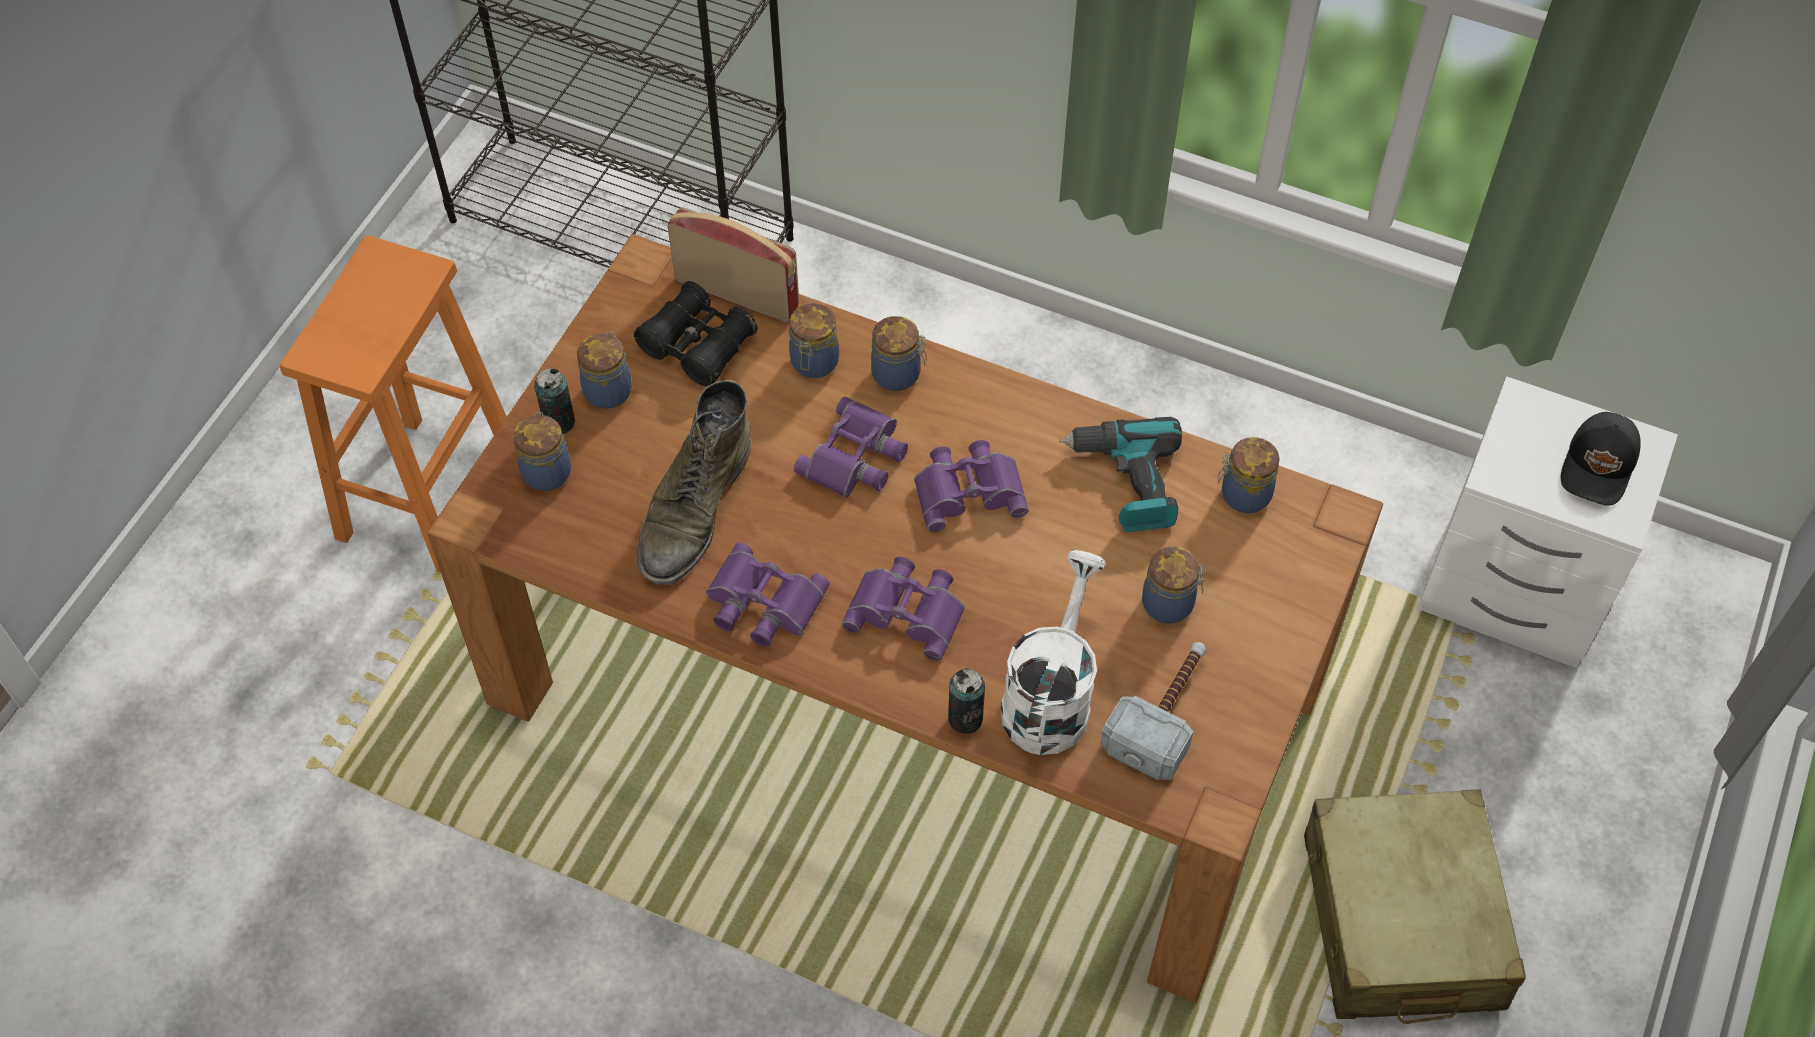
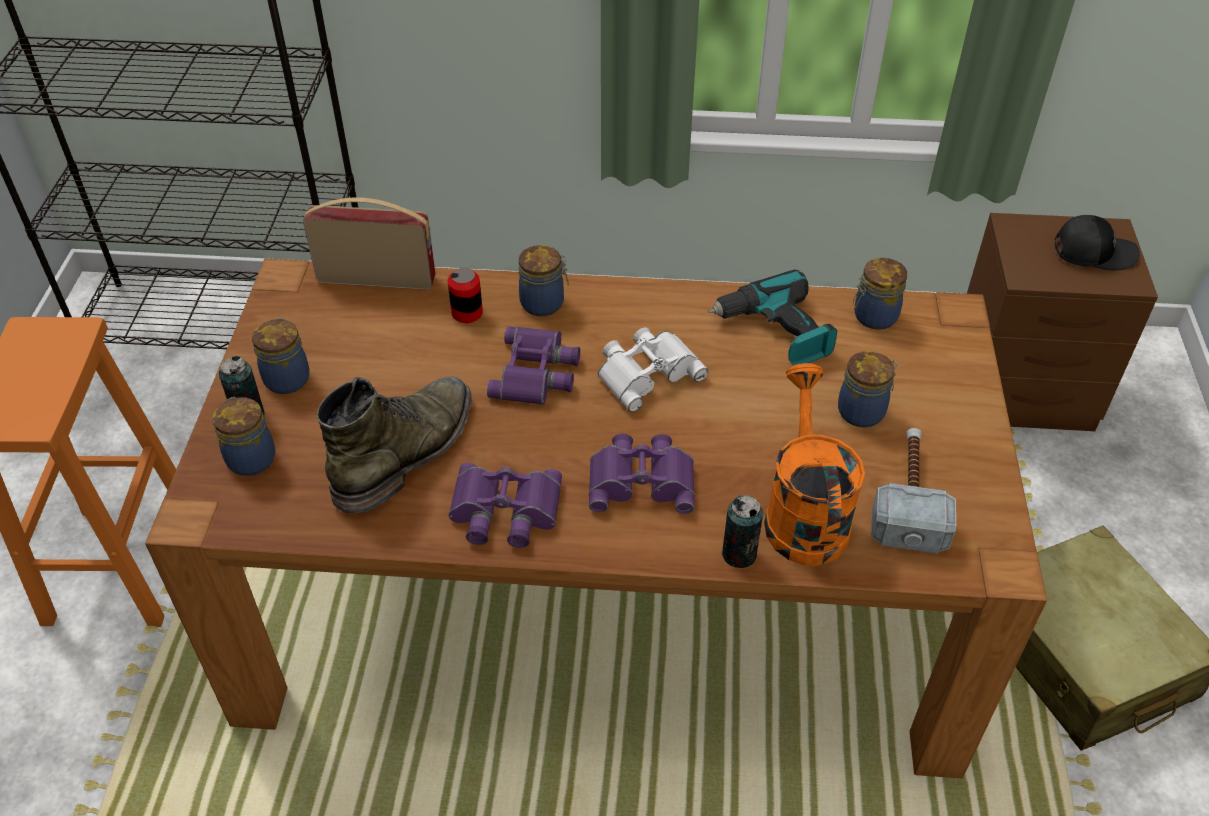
camera: 20 degrees left, 10 degrees down
black binoculars [634,281,758,387] -> none
green boot [637,380,751,585] -> green boot turned 150 degrees counterclockwise [317,376,472,513]
jar [789,303,839,378] -> can [447,268,483,323]
purple binoculars [914,440,1029,532] -> white binoculars [598,327,708,412]
white watering can [1001,550,1106,755] -> orange watering can [764,363,865,566]
white nightstand [1417,377,1678,668] -> brown nightstand [967,213,1158,431]
black cap [1561,412,1641,506] -> black cap turned 90 degrees counterclockwise [1055,215,1140,270]

